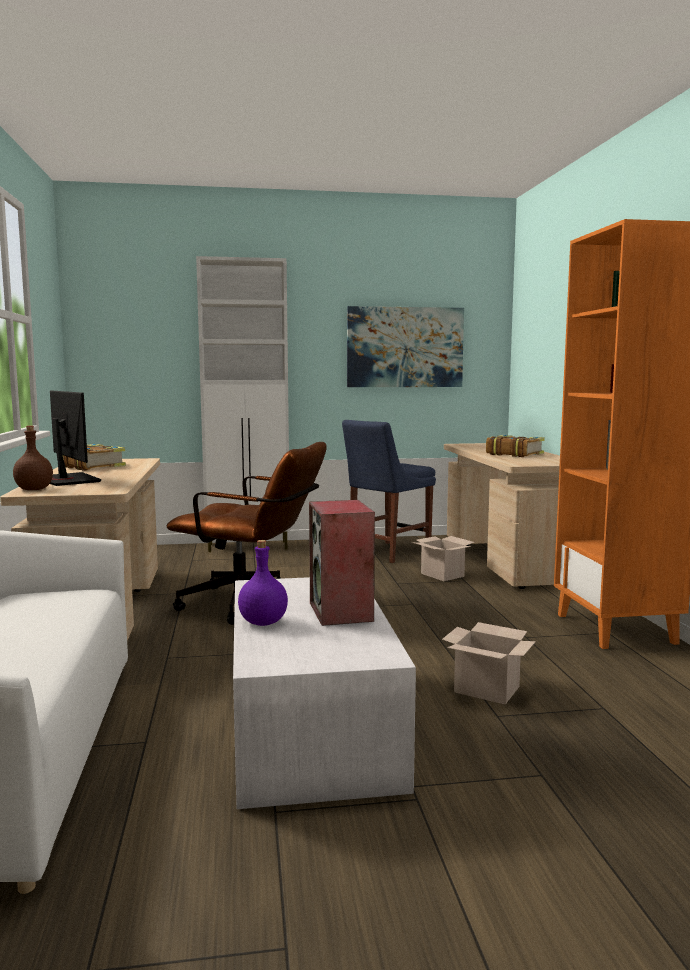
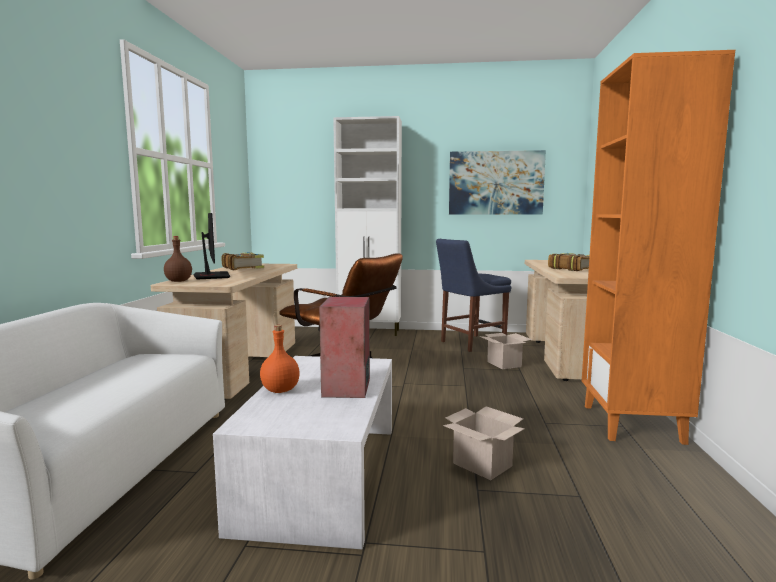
camera: 15 degrees right, 0 degrees up
purple bottle [238,540,288,626] -> orange bottle [260,325,300,393]

